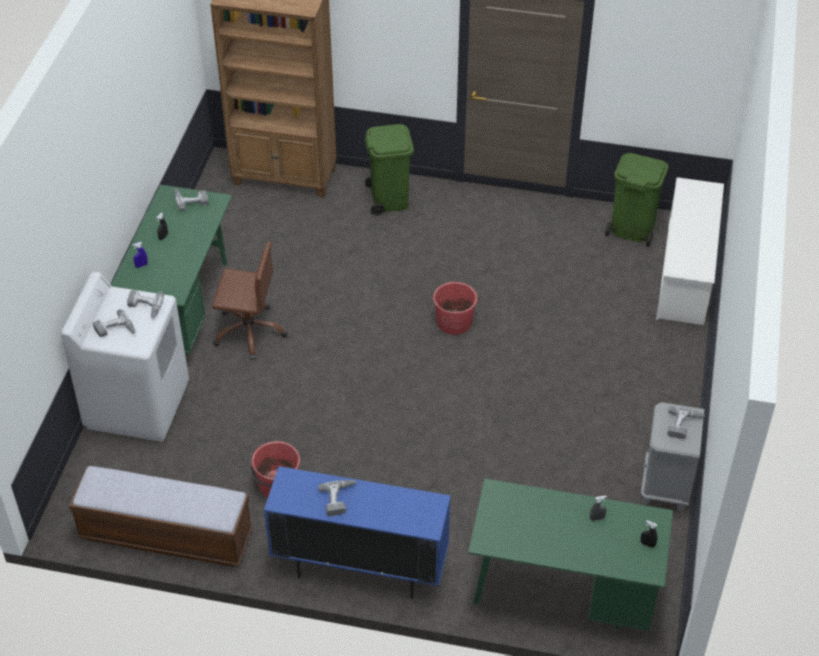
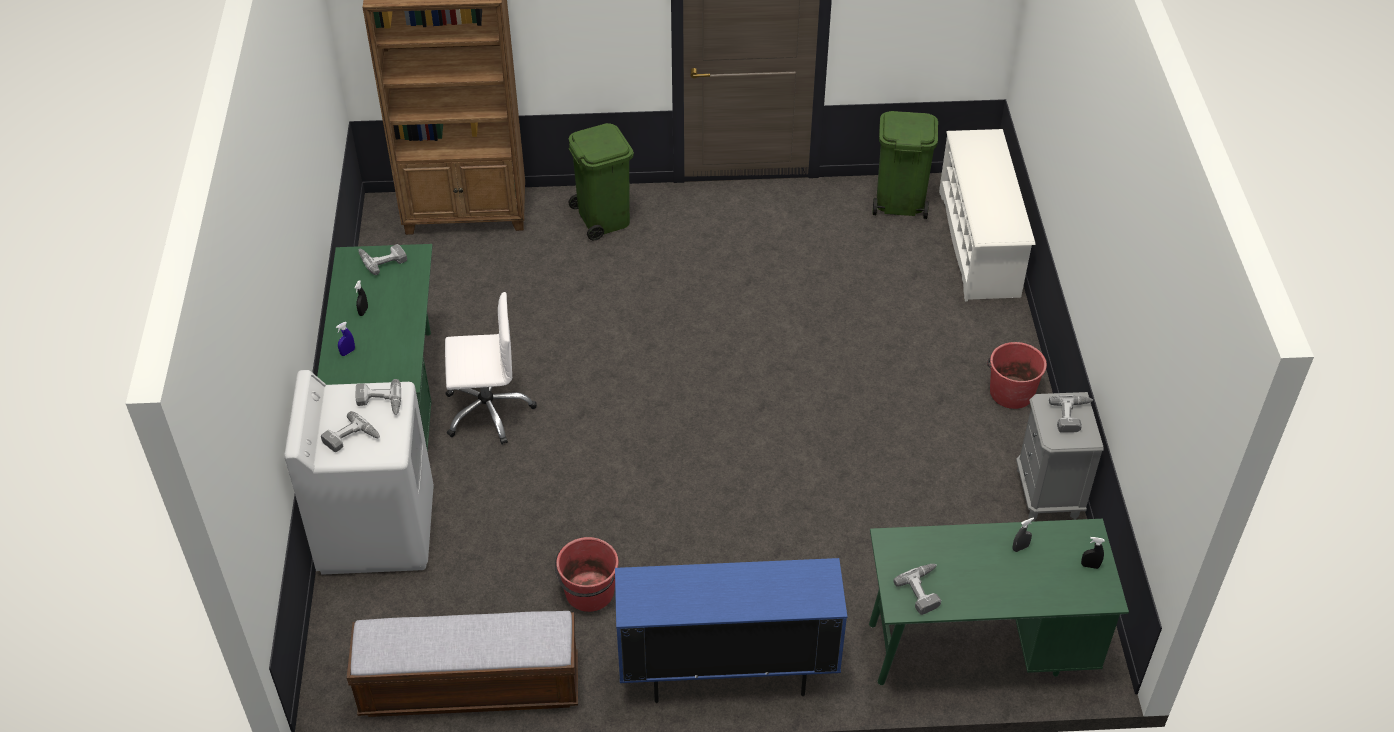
camera: 15 degrees left, 0 degrees up
brown office chair [212,242,287,360] -> white office chair [445,292,537,445]
power drill [318,480,356,516] -> power drill moved to [893,564,941,615]
red bucket [432,282,479,335] -> red bucket moved to [987,342,1047,409]

